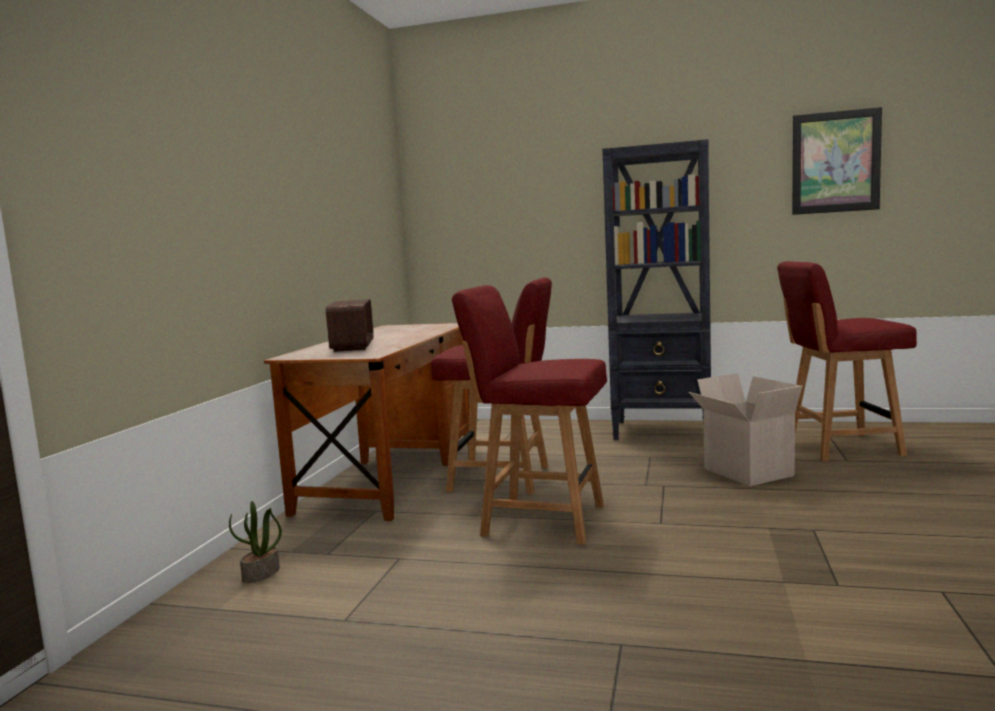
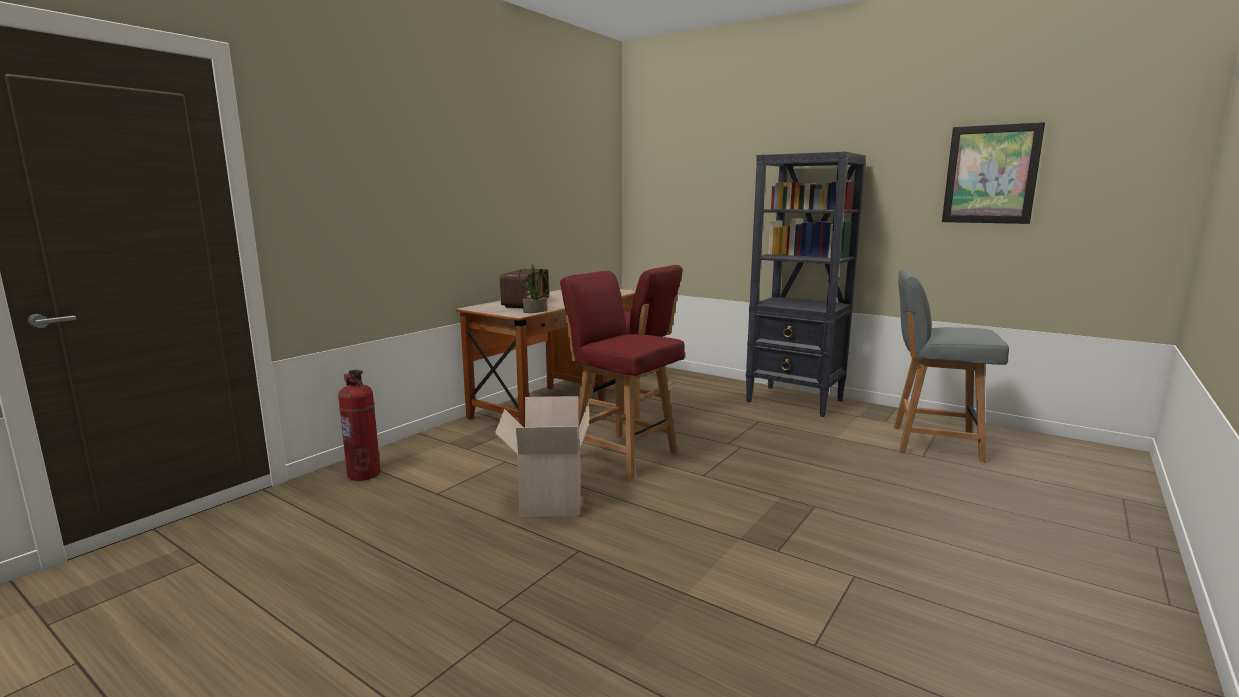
camera: 20 degrees right, 5 degrees up
potted plant [229,501,282,583] -> potted plant moved to [519,264,549,313]
cardboard box [689,373,803,486] -> cardboard box moved to [495,396,589,517]
red chair [777,261,917,461] -> grey chair [894,269,1009,463]
none -> fire extinguisher [338,369,381,481]

